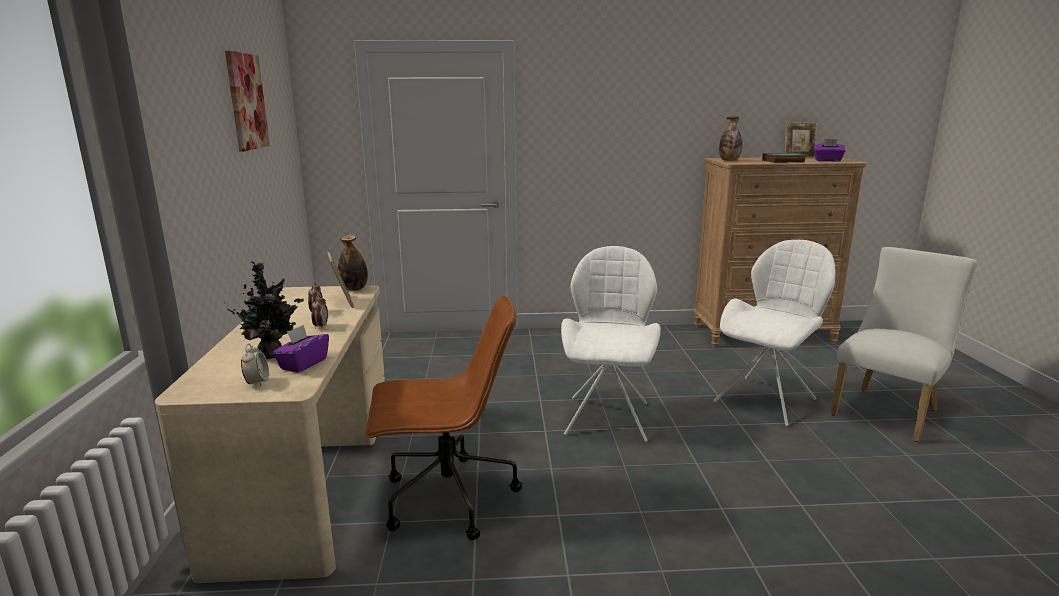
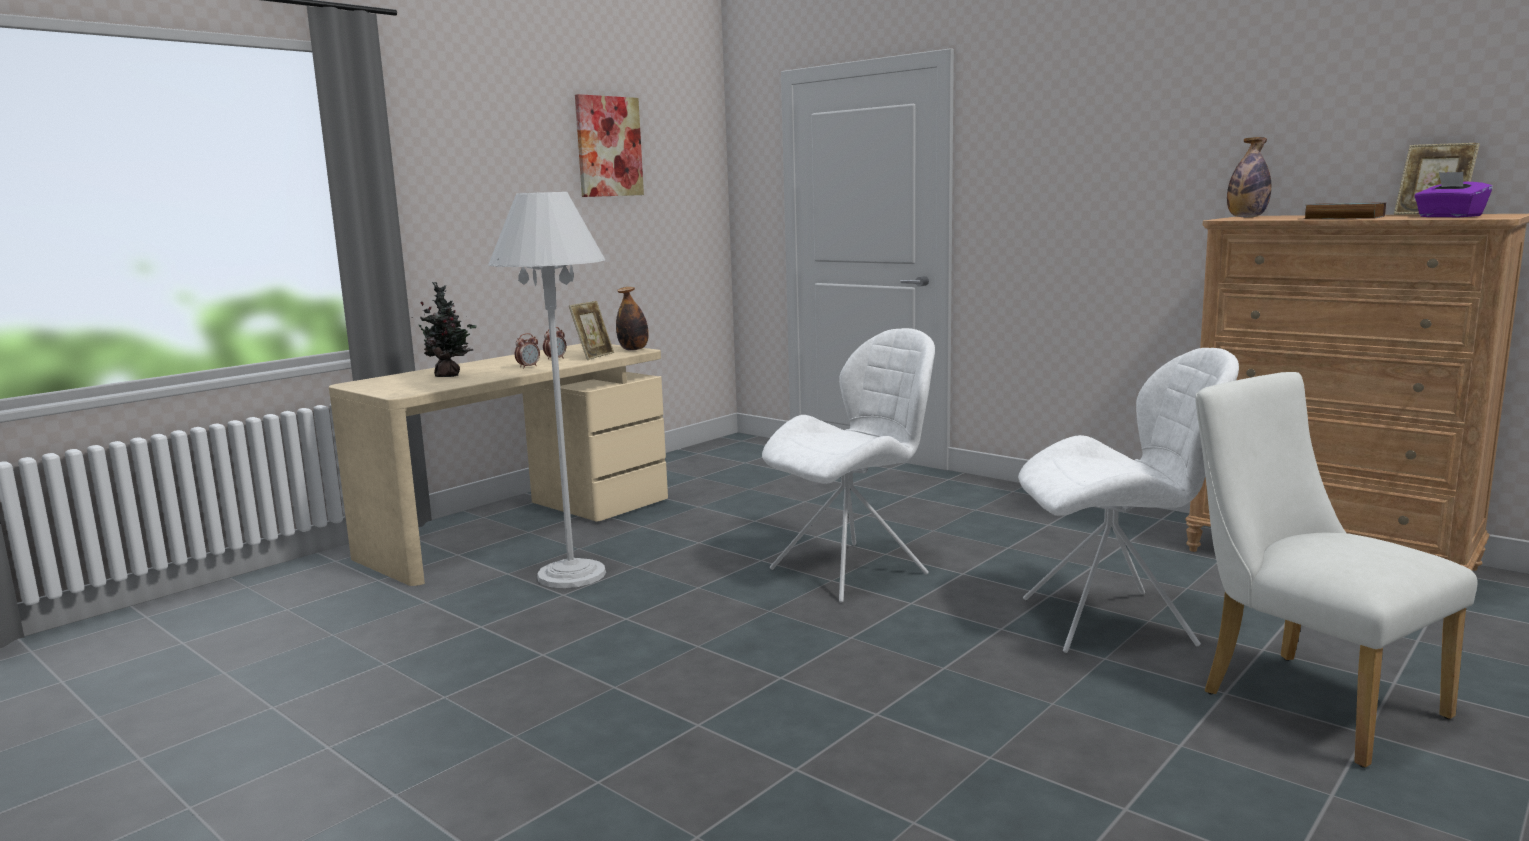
camera: 45 degrees right, 5 degrees down
alarm clock [241,344,269,386] -> none
purple tissue box [272,325,329,373] -> none
brown office chair [365,295,522,540] -> white floor lamp [488,192,606,588]
white chair [830,247,977,442] -> white chair turned 120 degrees counterclockwise [1195,372,1477,768]

